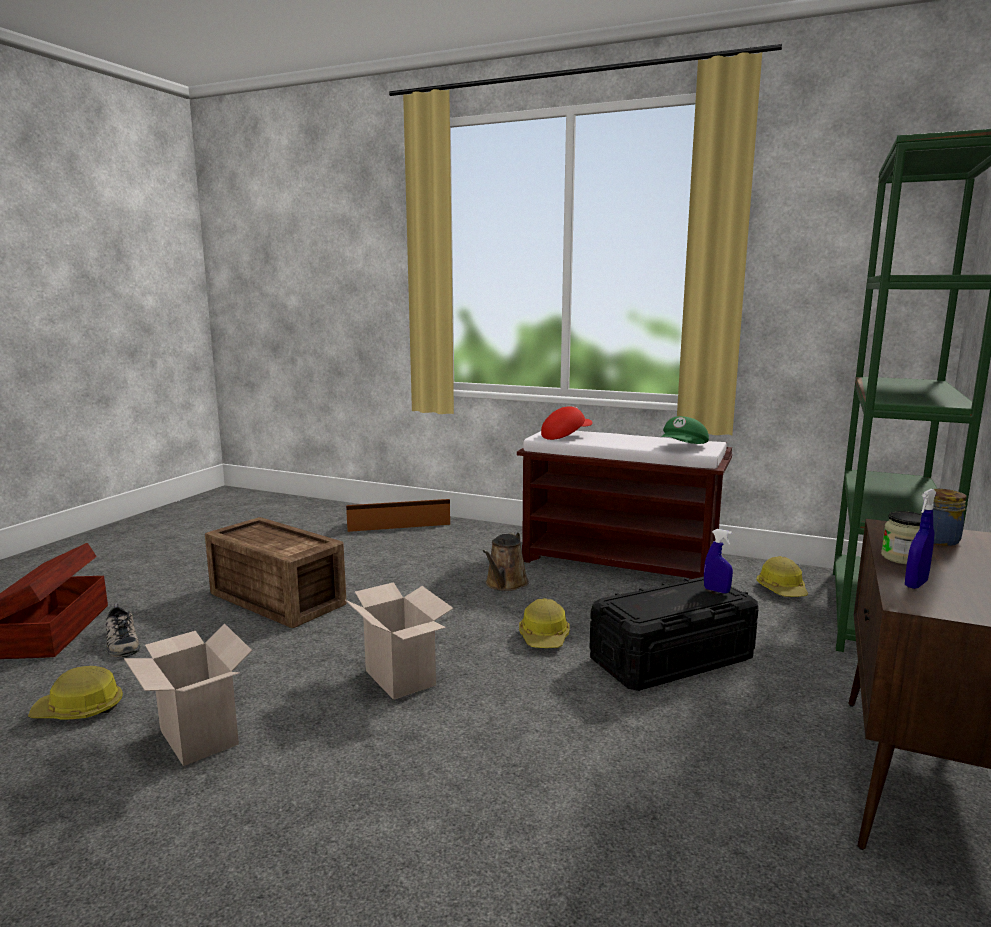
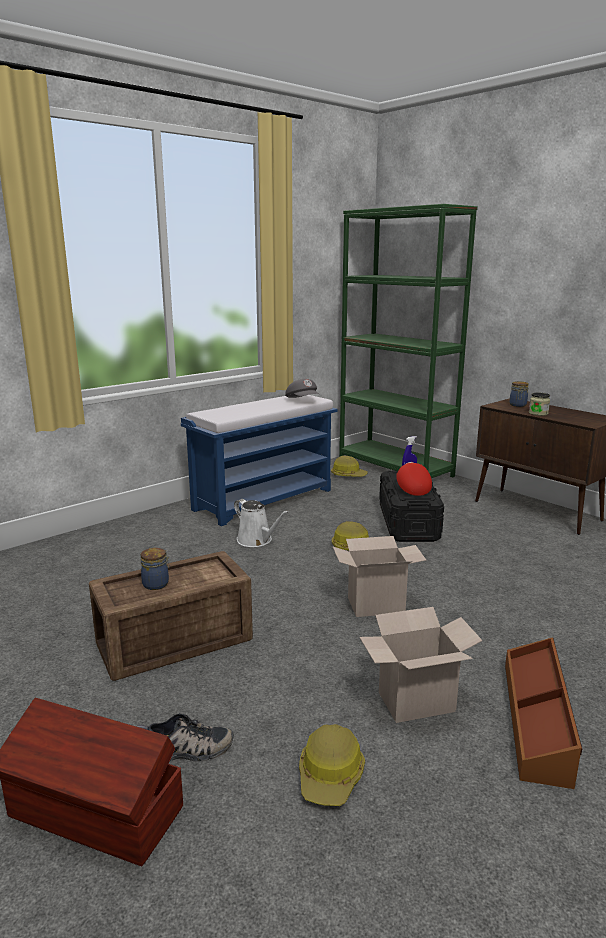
camera: 65 degrees left, 5 degrees up
brown storage box [346,499,450,532] -> brown storage box moved to [505,637,582,789]
brown watering can [483,532,529,591] -> white watering can [234,499,289,547]
brown bench [517,431,732,580] -> blue bench [181,395,338,526]
red cap [541,406,593,440] -> red cap moved to [396,462,432,496]
green cap [661,416,709,444] -> grey cap [285,379,319,398]
blue spray bottle [905,489,936,589] -> none
none -> jar [140,548,170,590]

